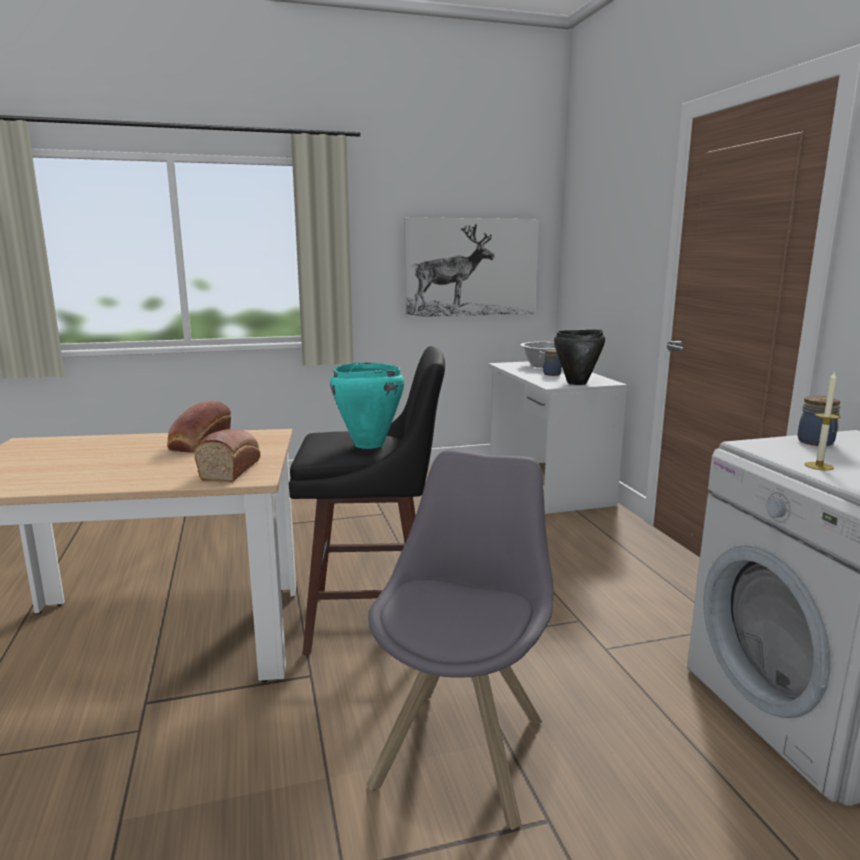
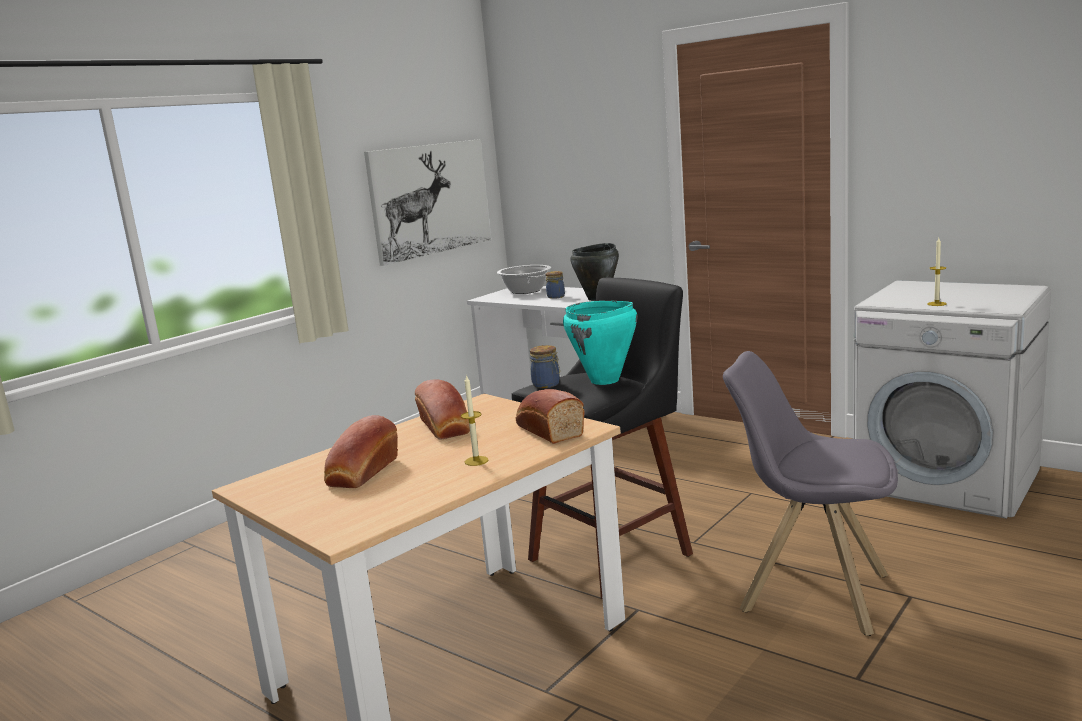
camera: 35 degrees left, 0 degrees up
grey chair [367,450,554,830] -> grey chair turned 45 degrees counterclockwise [723,351,898,636]
jar [798,396,841,446] -> jar moved to [530,345,560,388]
none -> bread [324,415,398,488]
none -> candle [461,375,489,466]

